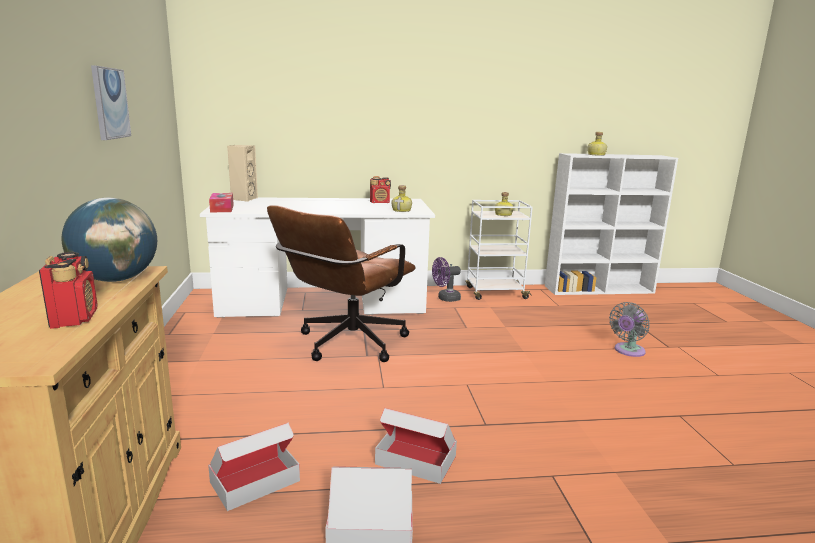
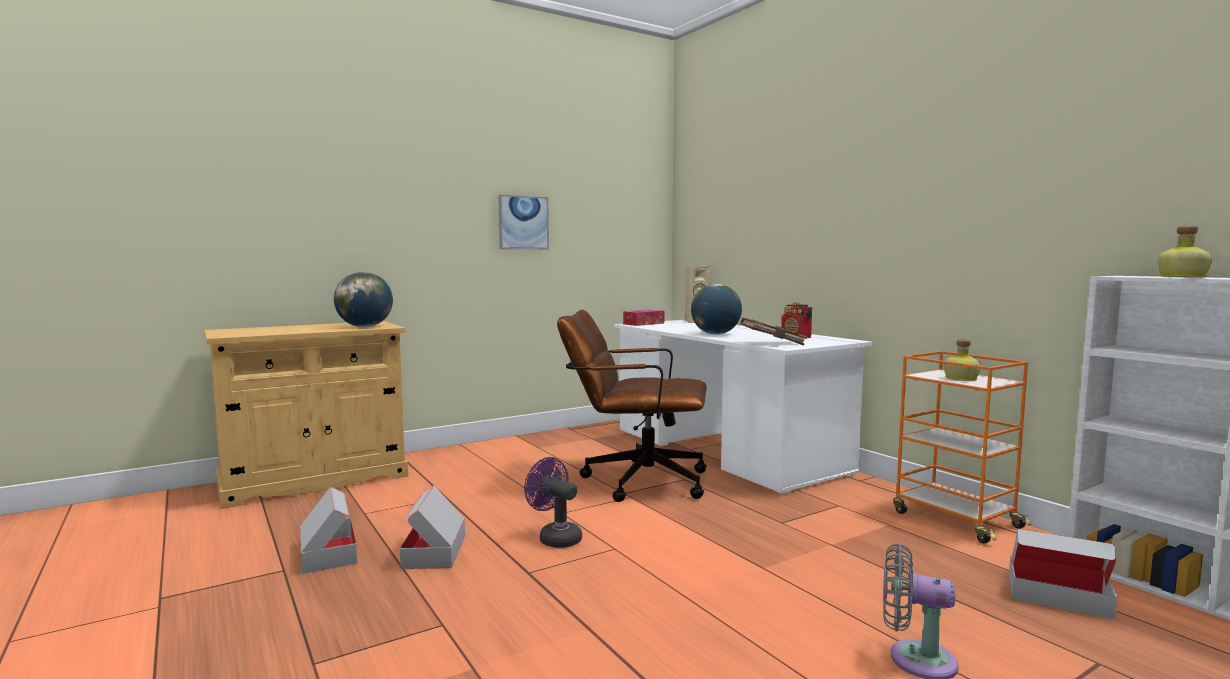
camera: 65 degrees right, 10 degrees down
radio [39,252,98,329] -> none
cardboard box [208,422,300,511] -> cardboard box moved to [1009,529,1117,620]
bottle [392,185,412,212] -> brown book [740,317,807,346]
purple fan [432,257,461,302] -> purple fan moved to [524,457,582,548]
white cart [465,200,533,300] -> orange cart [893,351,1032,543]
none -> globe [691,284,742,335]

